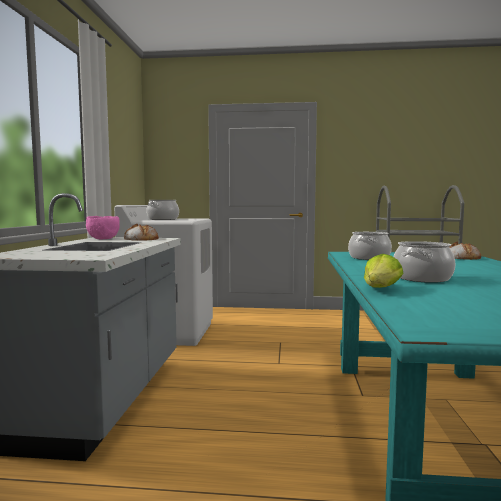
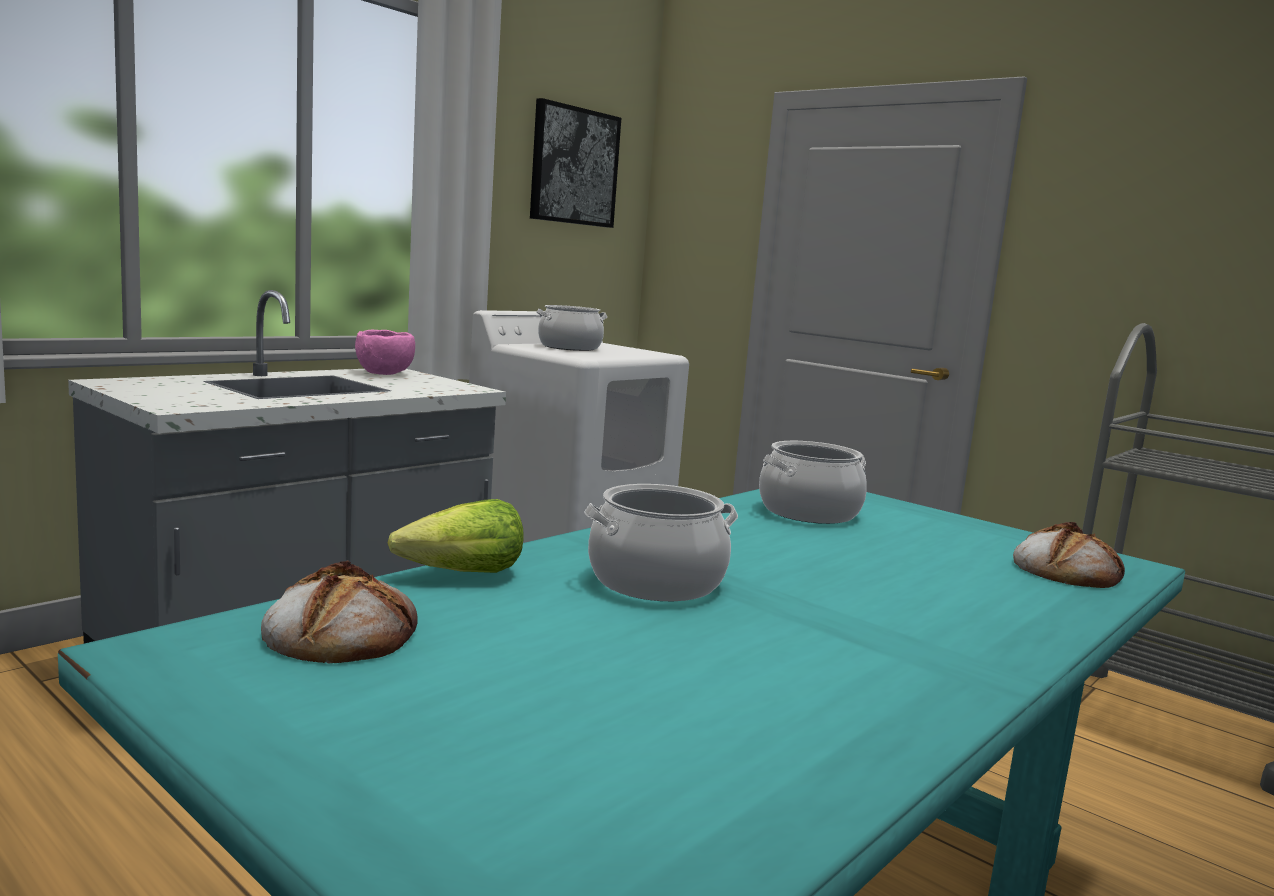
camera: 35 degrees right, 5 degrees up
bread [124,224,159,241] -> bread moved to [261,560,418,664]
none -> picture [530,98,621,228]

